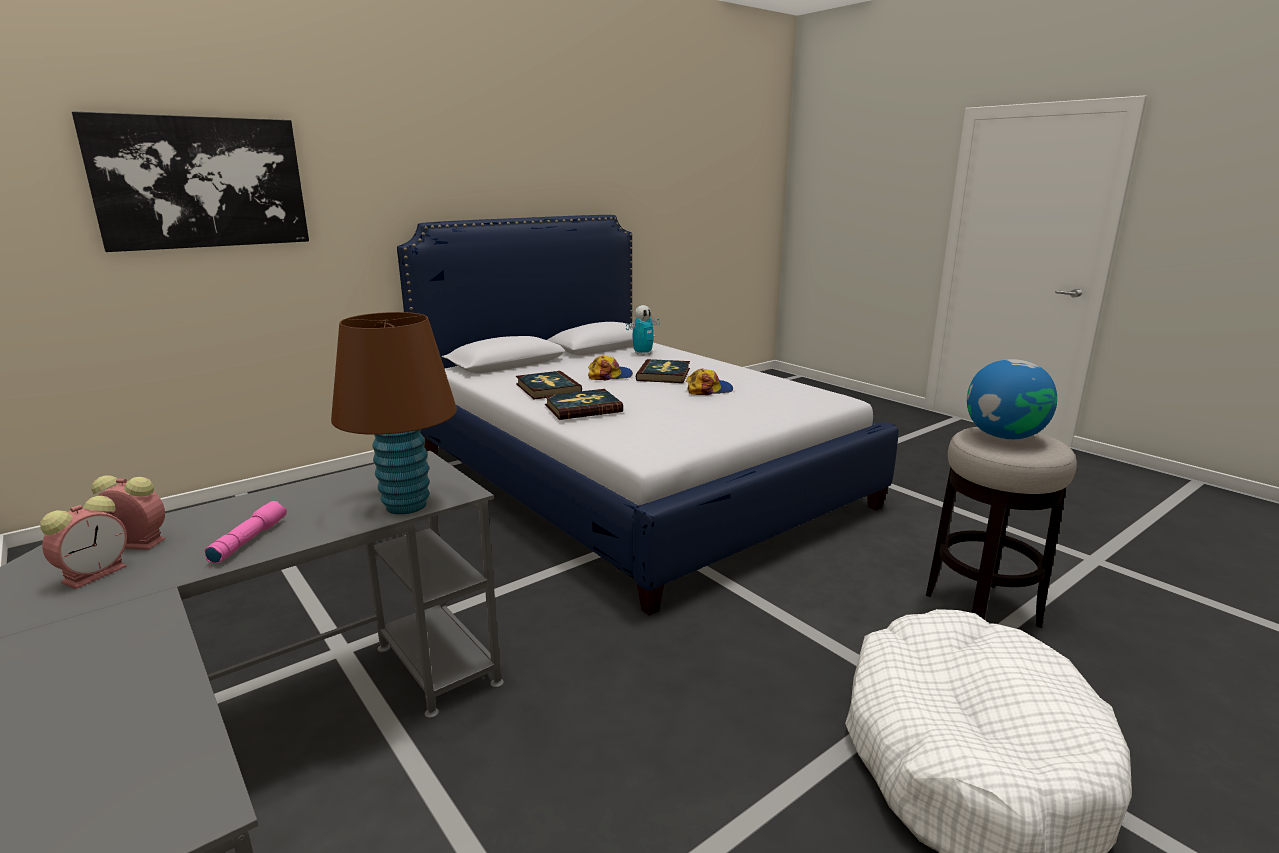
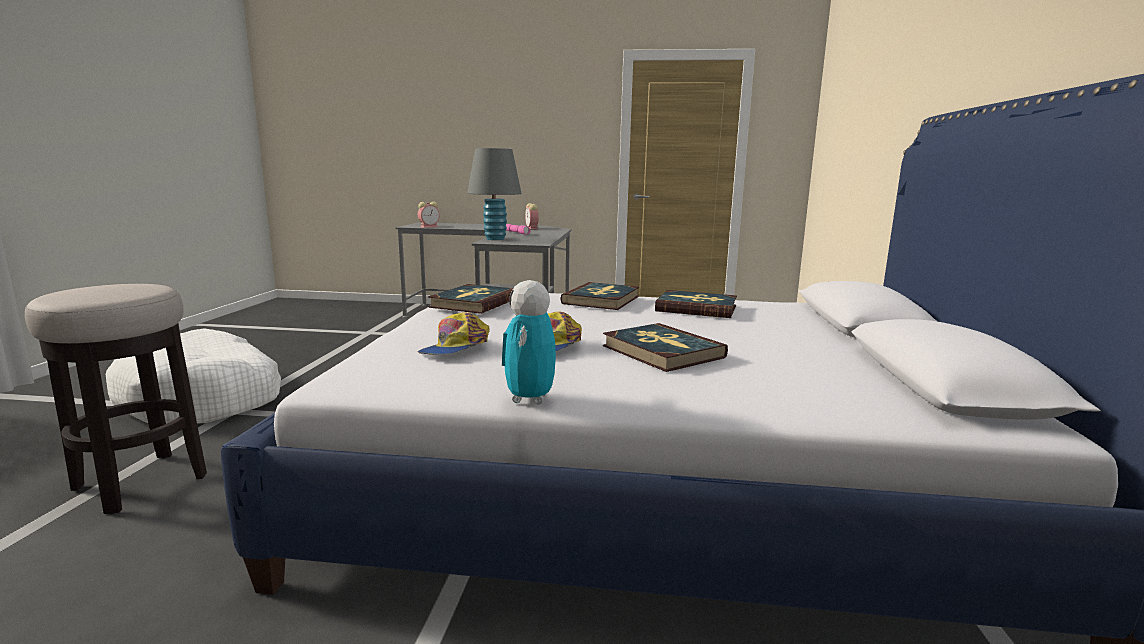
camera: 135 degrees right, 5 degrees down
picture [72,111,309,252] -> none
alarm clock [91,475,165,550] -> alarm clock moved to [418,202,440,228]
brown table lamp [331,312,457,514] -> grey table lamp [467,148,522,240]
cap [588,356,633,380] -> cap moved to [418,312,490,355]
toy robot [626,305,660,356] -> toy robot moved to [502,280,556,404]
globe [967,359,1057,439] -> none
none -> book [428,284,513,314]

